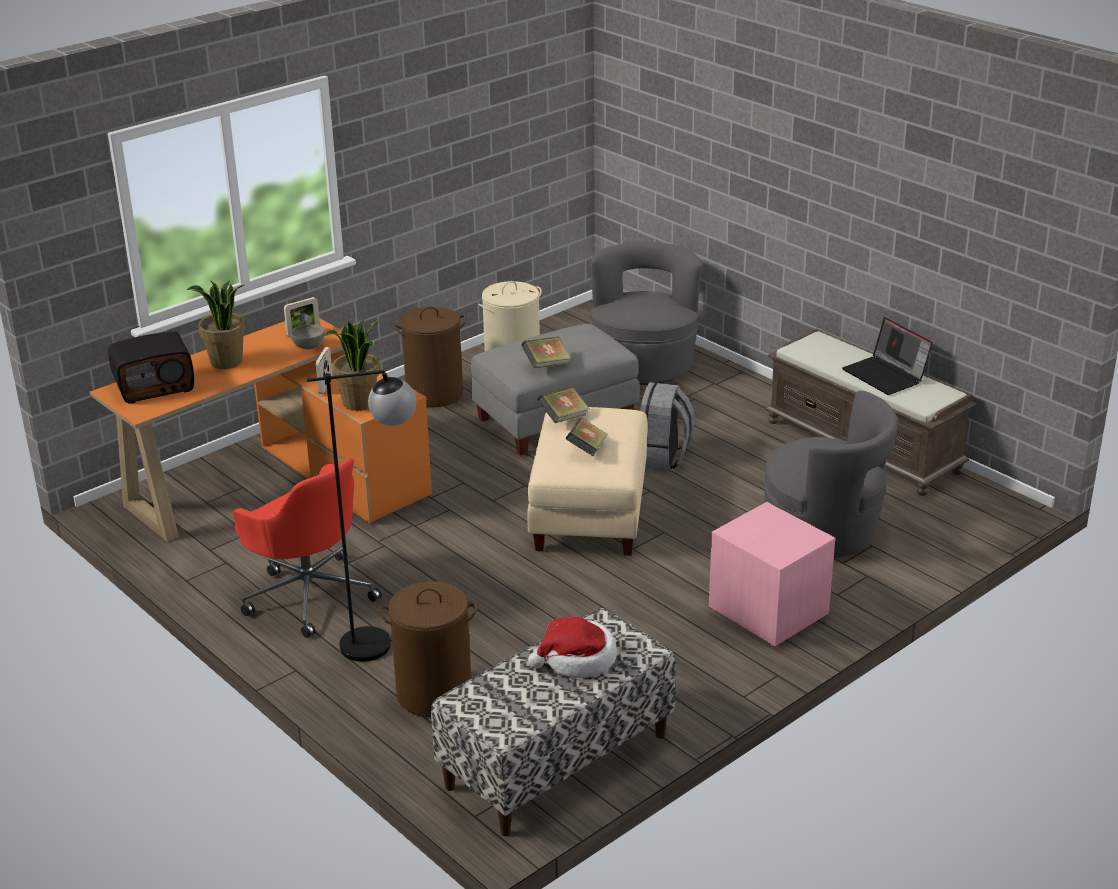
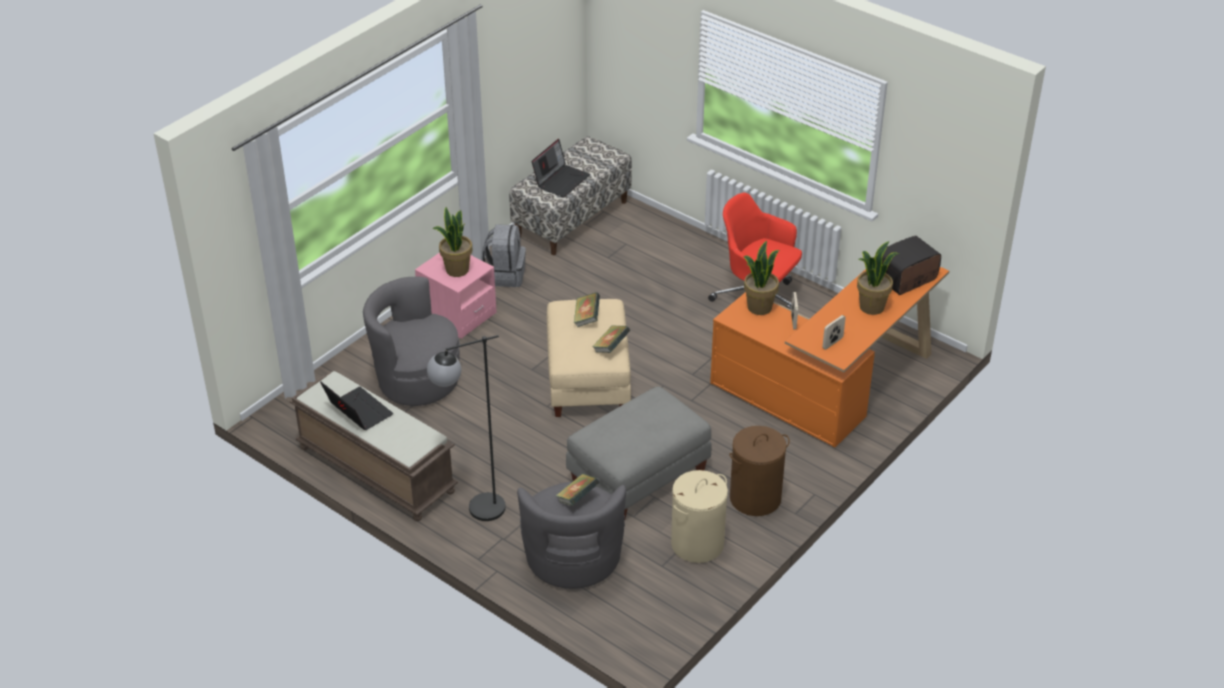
camera: 170 degrees right, 10 degrees up
grey bowl [291,324,325,349] -> none
black floor lamp [307,370,416,662] -> black floor lamp moved to [427,335,506,521]
brown laundry basket [379,581,477,717] -> none
book [521,337,571,368] -> book moved to [556,474,599,506]
hat [528,617,617,678] -> laptop [531,139,590,197]
grey backpack [640,382,695,471] -> grey backpack moved to [481,224,526,287]
none -> potted plant [433,207,472,277]

